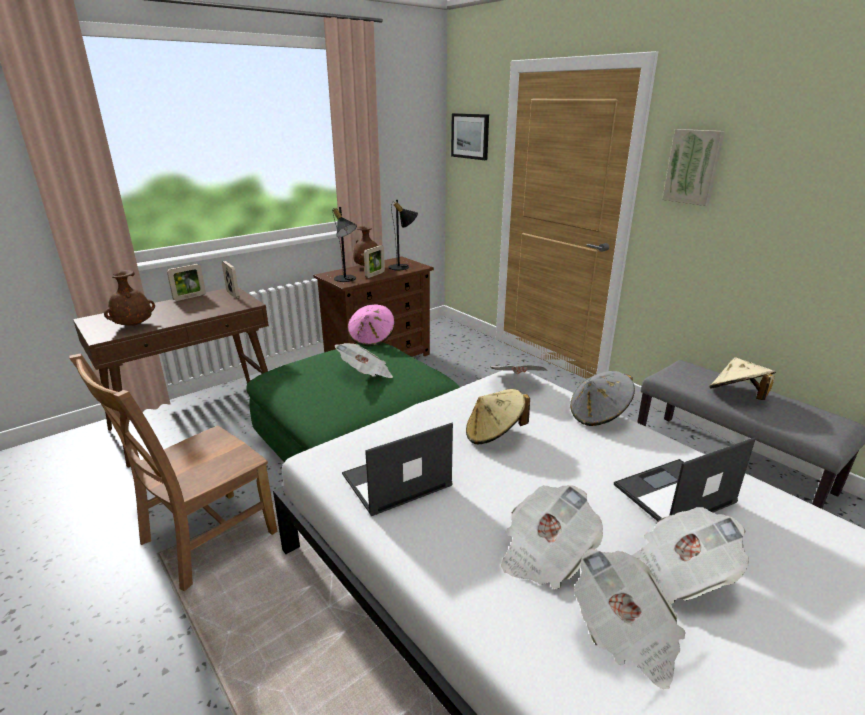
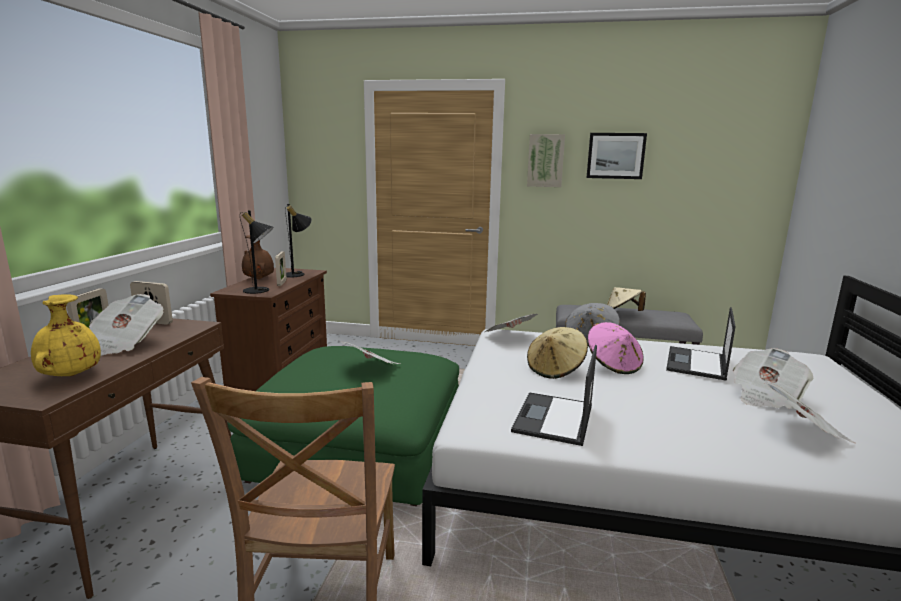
camera: 40 degrees left, 10 degrees down
brown vase [104,270,155,326] -> yellow vase [31,294,101,376]
pink hat [348,304,395,346] -> pink hat moved to [588,322,644,374]
picture [451,113,489,160] -> picture moved to [587,133,647,179]
newspaper [501,485,603,589] -> newspaper moved to [89,294,163,356]

